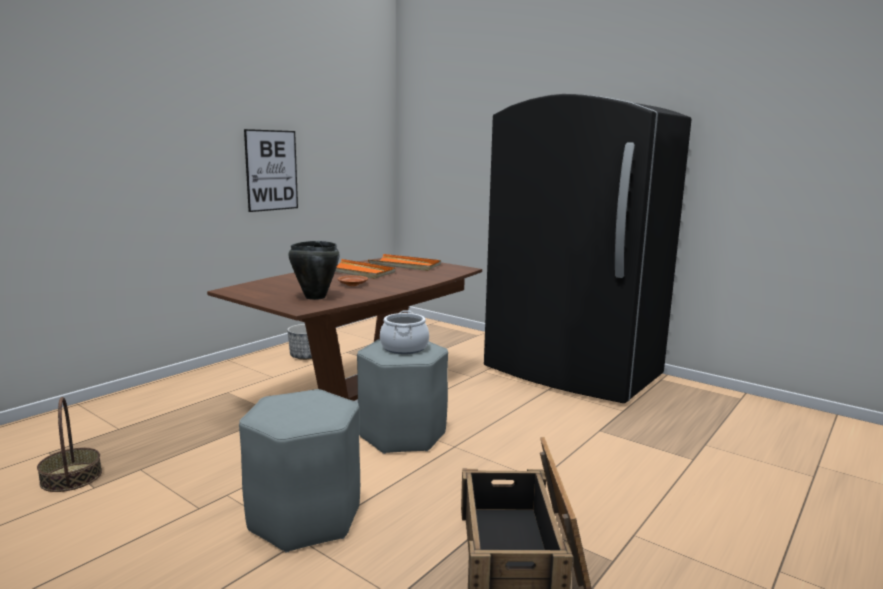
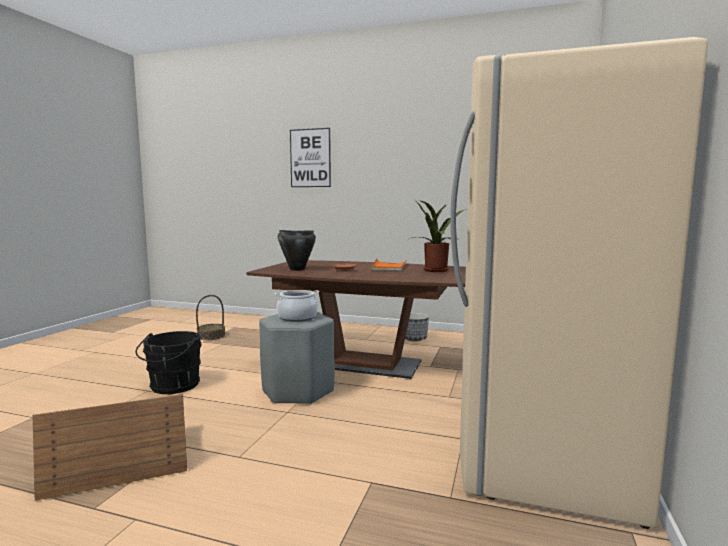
camera: 70 degrees right, 5 degrees down
grey stool [239,389,360,553] -> black bucket [135,331,202,394]
picture [244,129,298,212] -> picture moved to [290,128,331,187]
orange tray [368,254,441,271] -> potted plant [409,200,468,272]
black fridge [484,94,692,403] -> beige fridge [450,37,708,529]

